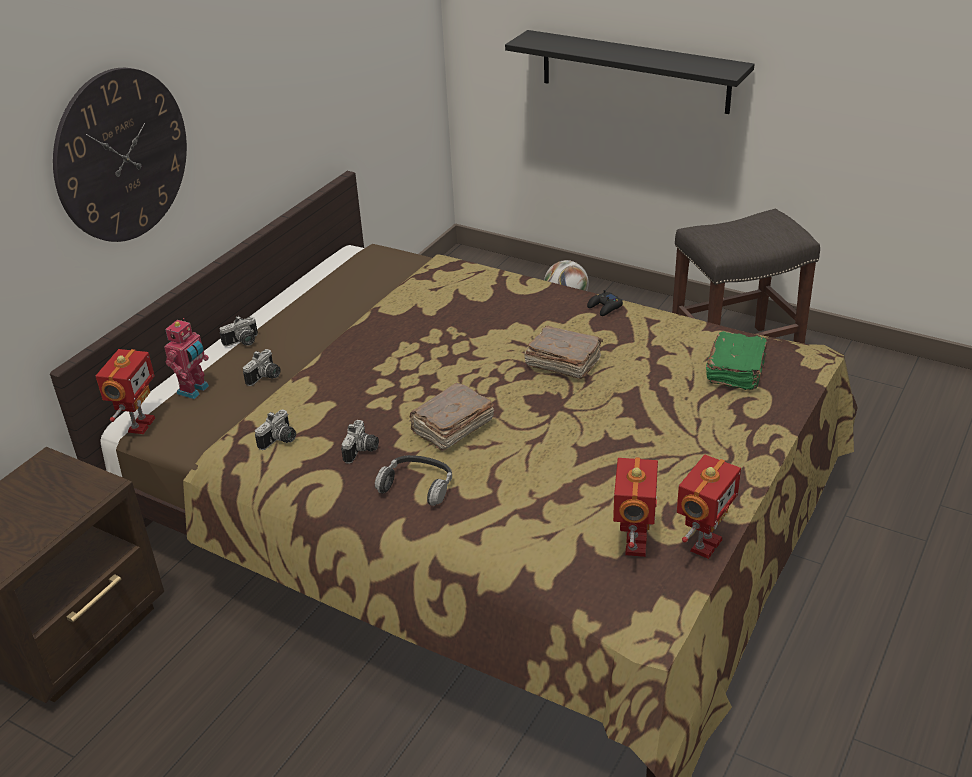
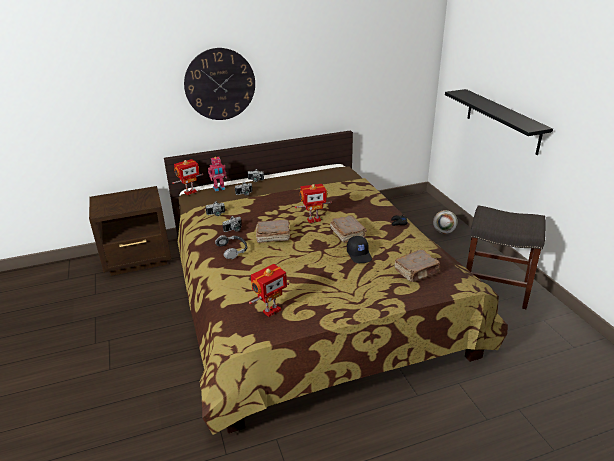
camera: 40 degrees right, 5 degrees down
toy robot [677,455,741,559] -> toy robot moved to [295,184,332,223]
green book [706,331,767,390] -> brown book [395,250,440,282]
none -> black cap [347,236,372,263]

